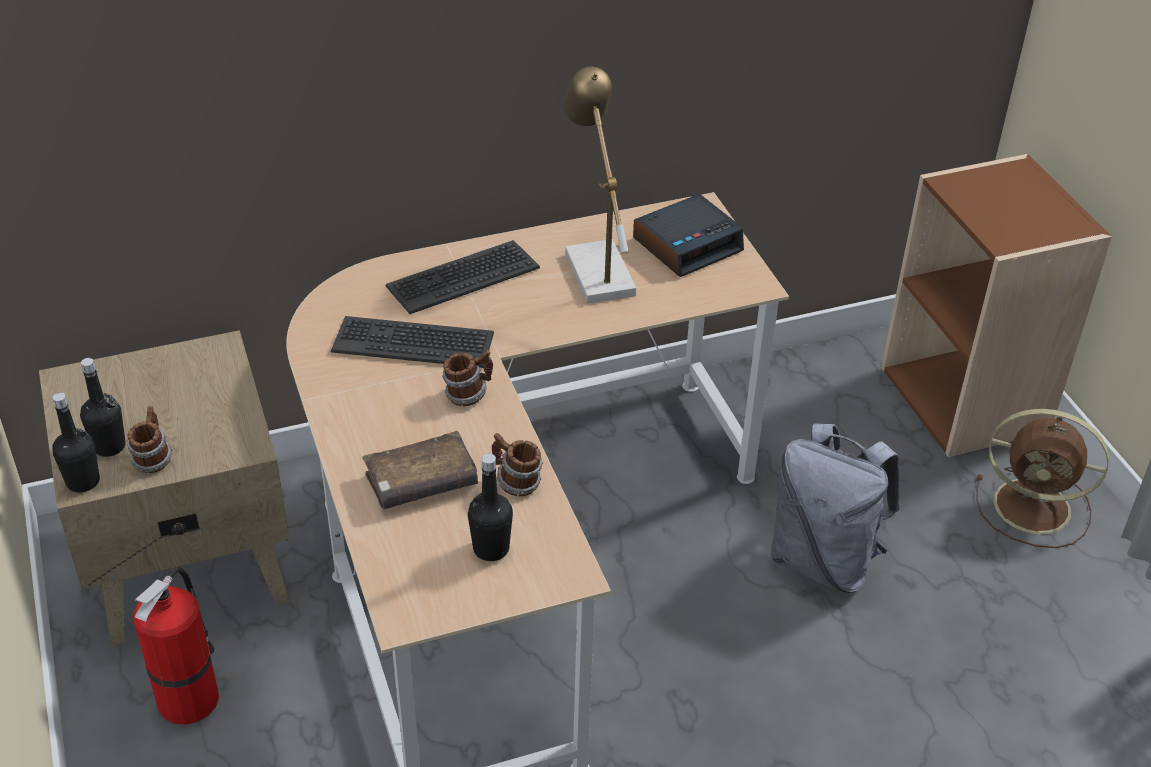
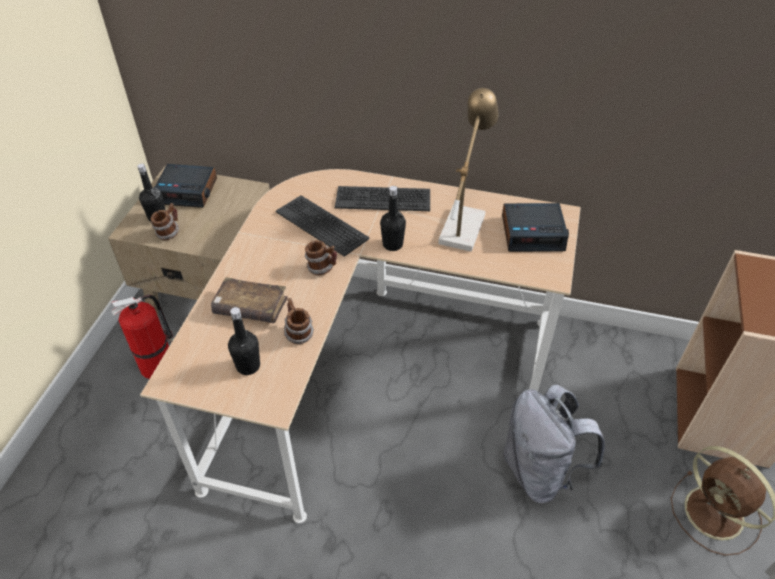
camera: 35 degrees right, 5 degrees up
black bottle [52,392,100,493] -> black bottle moved to [380,186,406,251]
none -> alarm clock [155,164,217,208]

